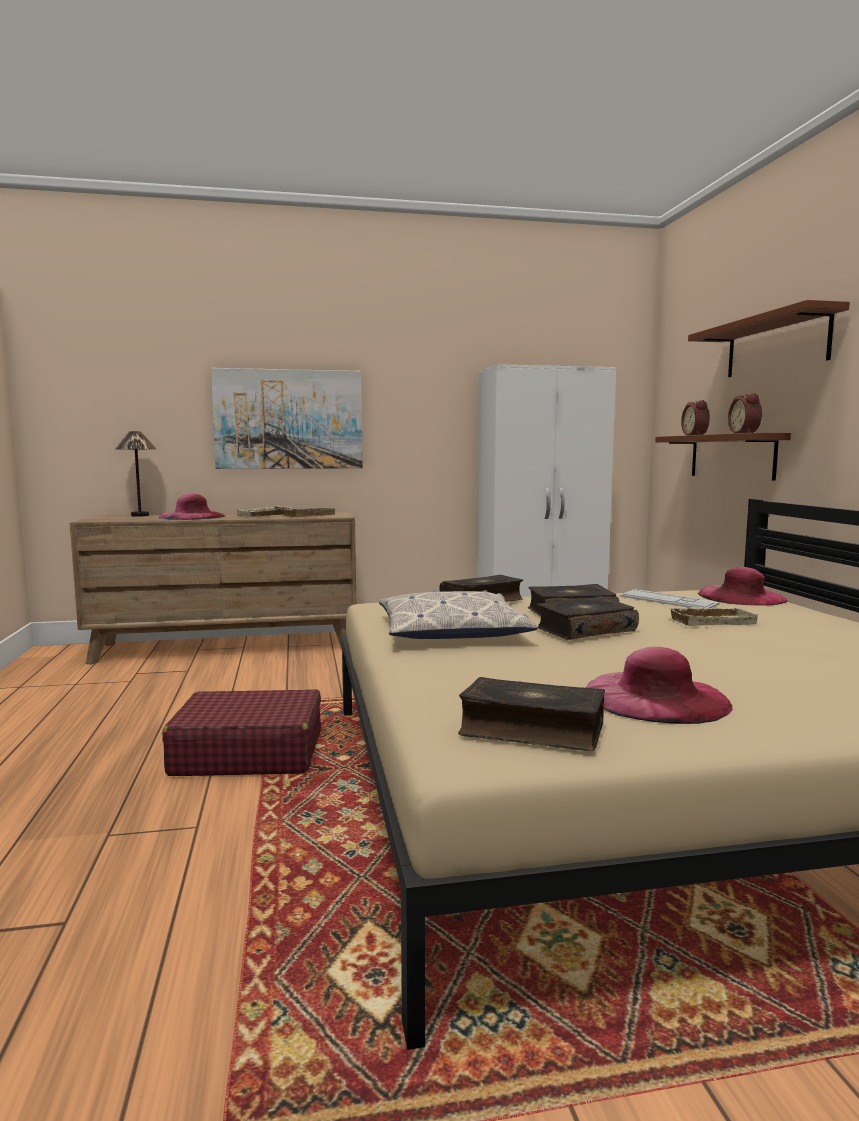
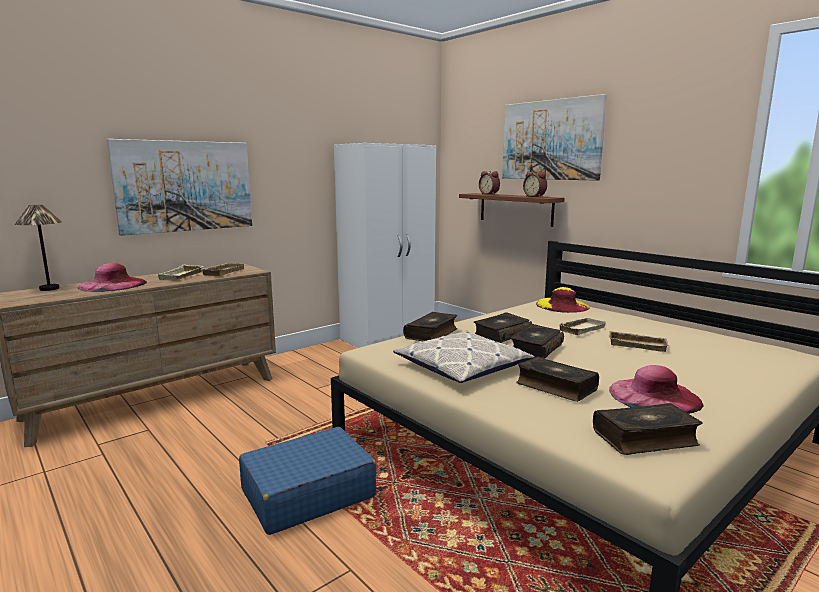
camera: 30 degrees left, 5 degrees up
red suitcase [162,689,321,776] -> blue suitcase [239,427,377,535]
keyboard [620,589,720,608] -> none
brown shelf [688,300,850,377] -> picture [502,94,607,181]
pink hat [698,567,788,606] -> yellow hat [536,287,590,313]
none -> book [516,357,599,402]
none -> beige tray [609,331,668,352]

